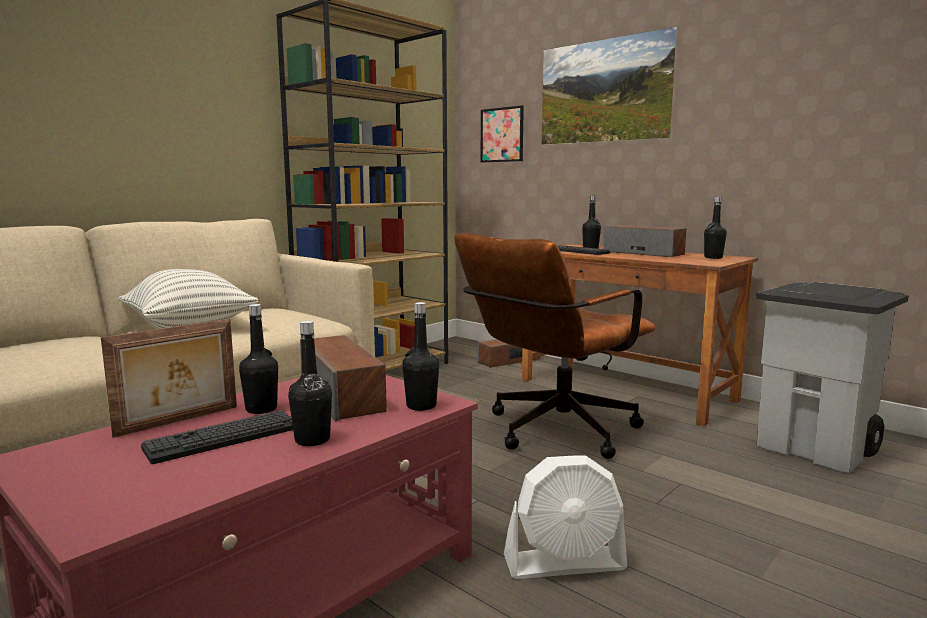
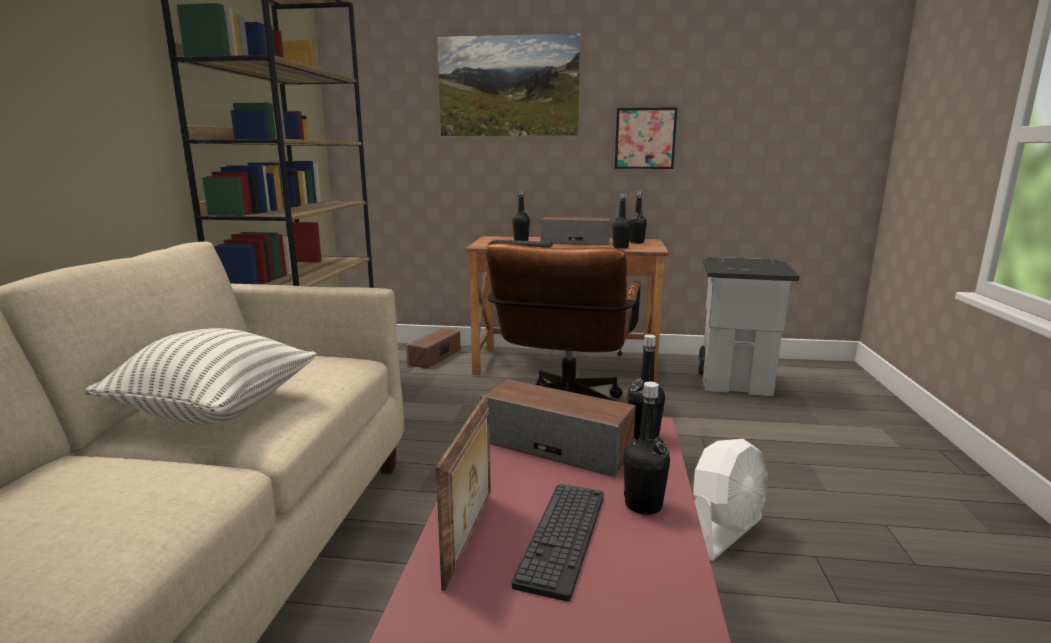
camera: 35 degrees left, 5 degrees up
black bottle [239,304,278,414] -> black bottle moved to [612,193,631,249]
picture [481,105,524,163] -> picture moved to [615,107,677,169]

